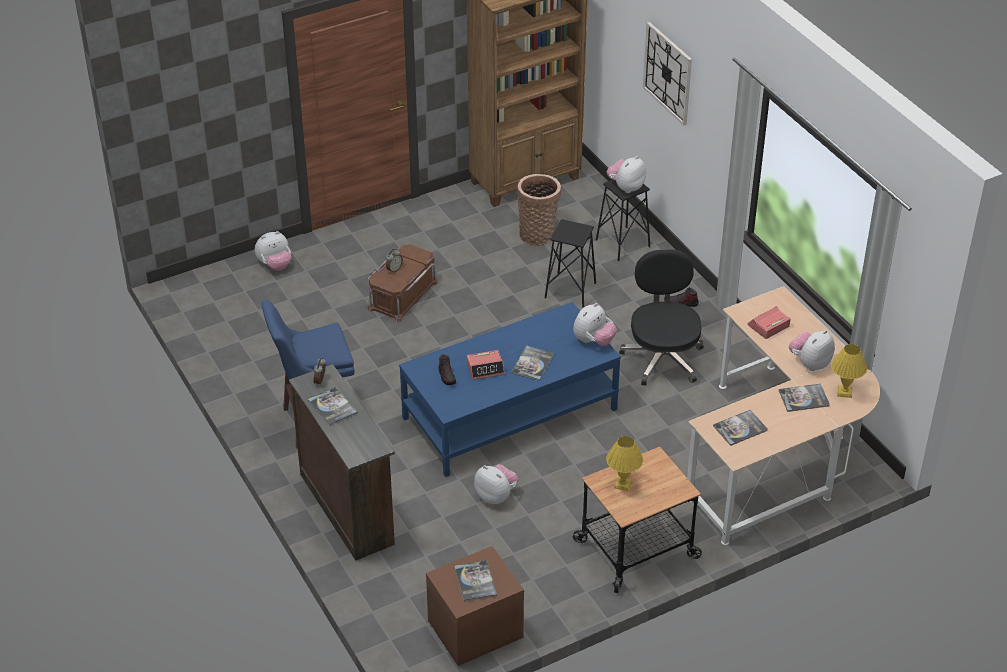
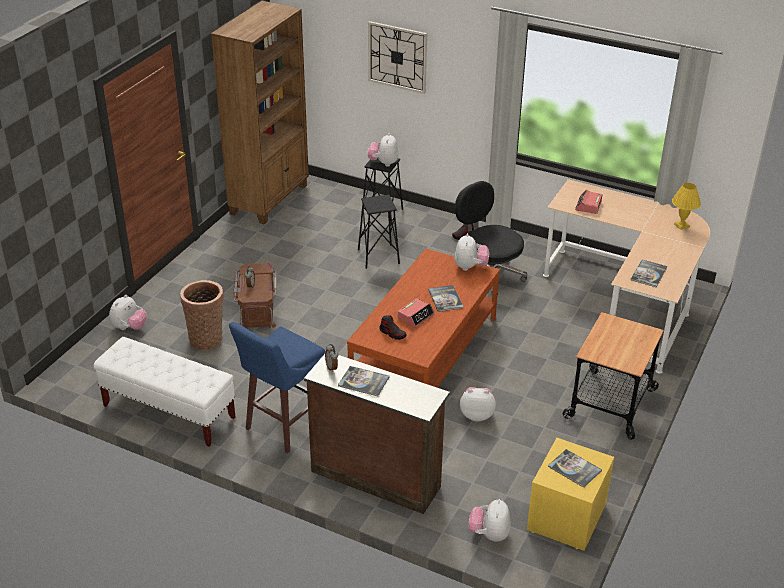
camera: 35 degrees left, 5 degrees down
blue coffee table [399,302,621,477] -> brown coffee table [347,249,500,388]
brown nightstand [426,546,524,666] -> yellow nightstand [527,438,614,551]
basket [517,174,561,246] -> basket moved to [180,280,224,351]
yellow table lamp [606,436,643,491] -> none
book [779,384,830,412] -> none
plush toy [789,330,835,371] -> plush toy moved to [469,499,511,542]
none -> white bench [94,337,235,446]

